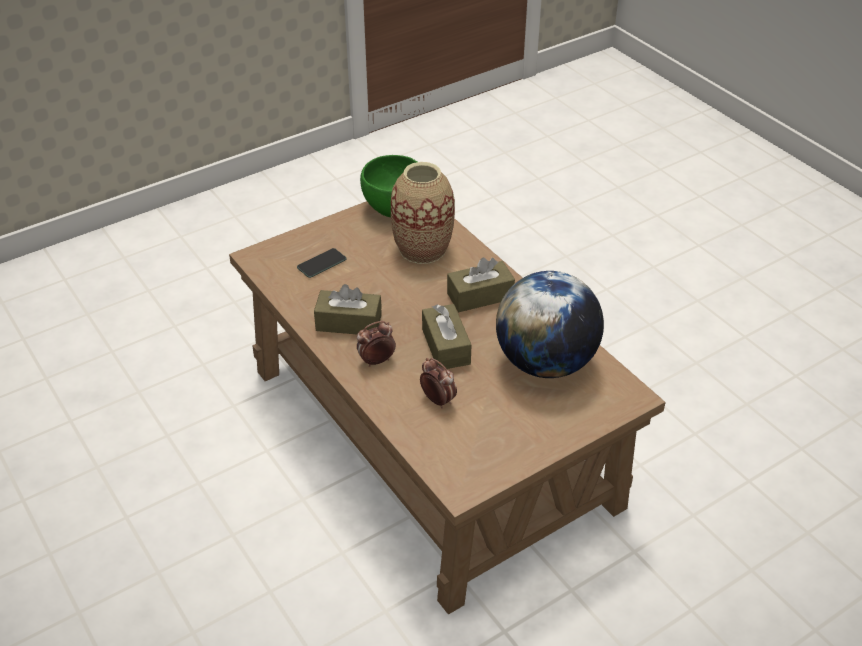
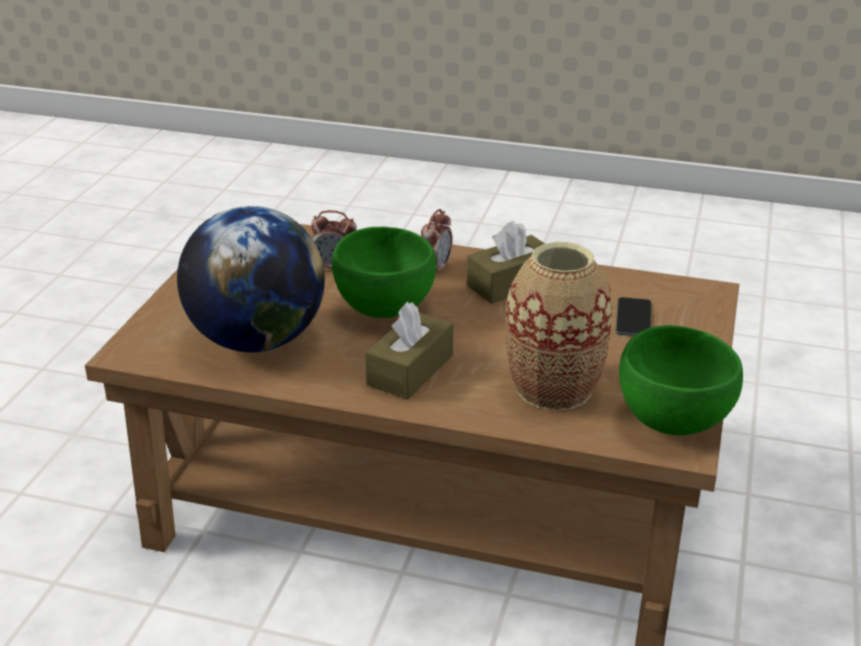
camera: 140 degrees right, 10 degrees down
brown tissue box [422,304,471,369] -> green bowl [332,227,436,318]

